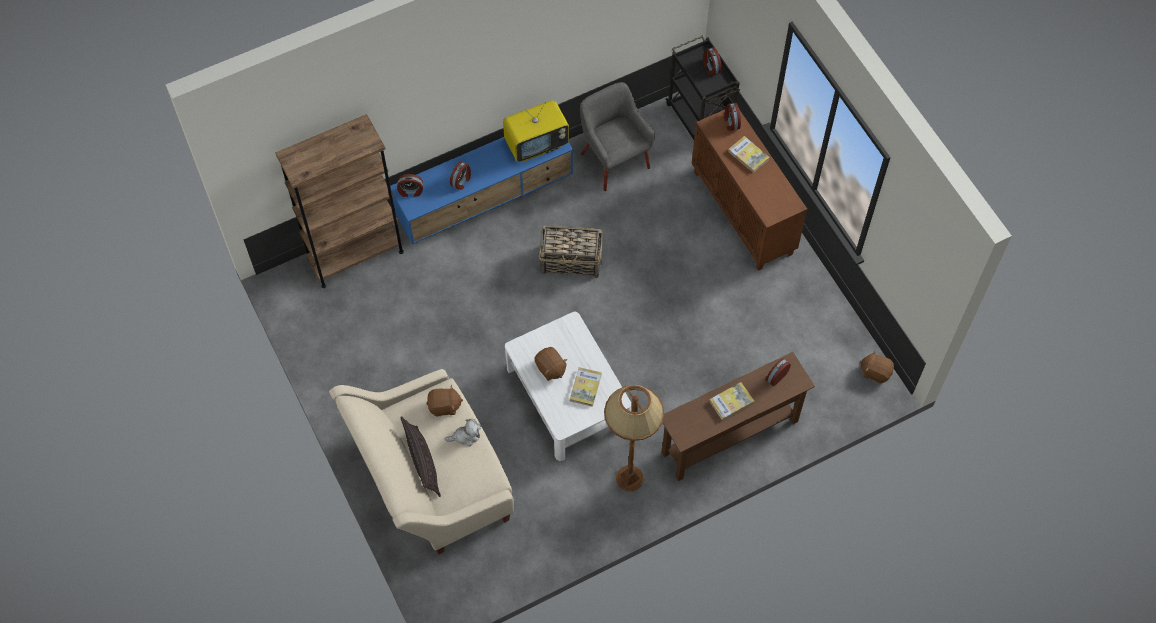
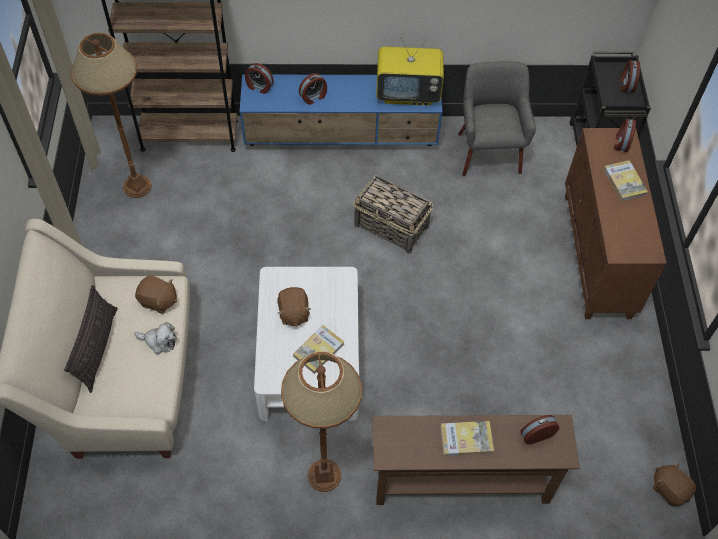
camera: 25 degrees right, 5 degrees down
none -> brown floor lamp [71,33,152,198]

